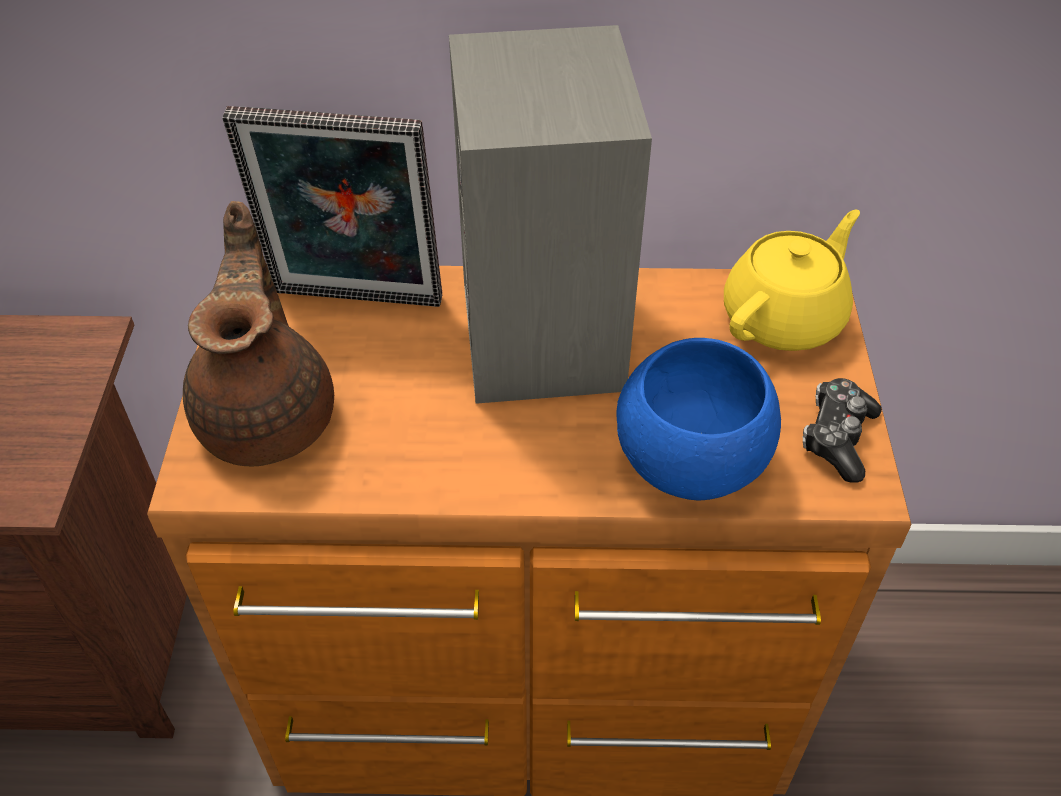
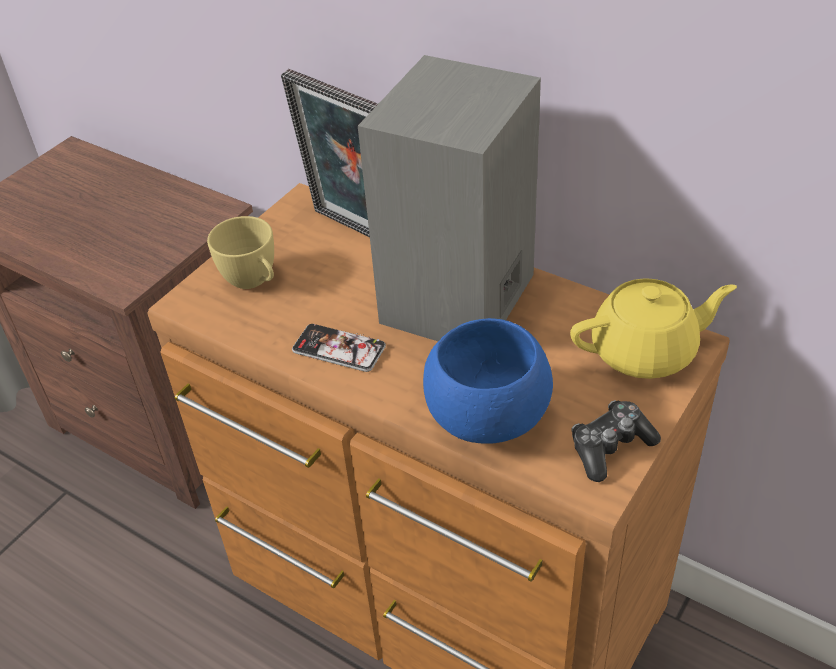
camera: 35 degrees right, 5 degrees down
brown teapot [183,201,334,466] -> yellow cup [207,216,274,289]
none -> phone [292,324,386,372]

